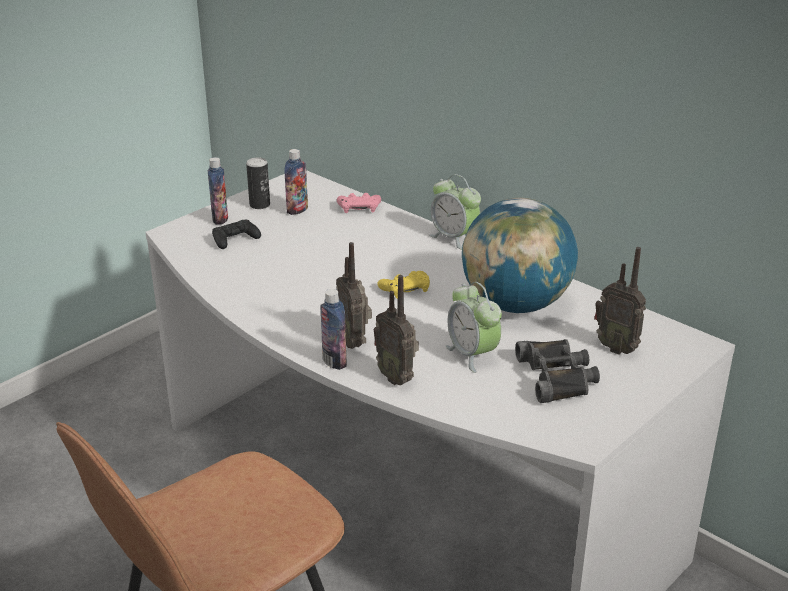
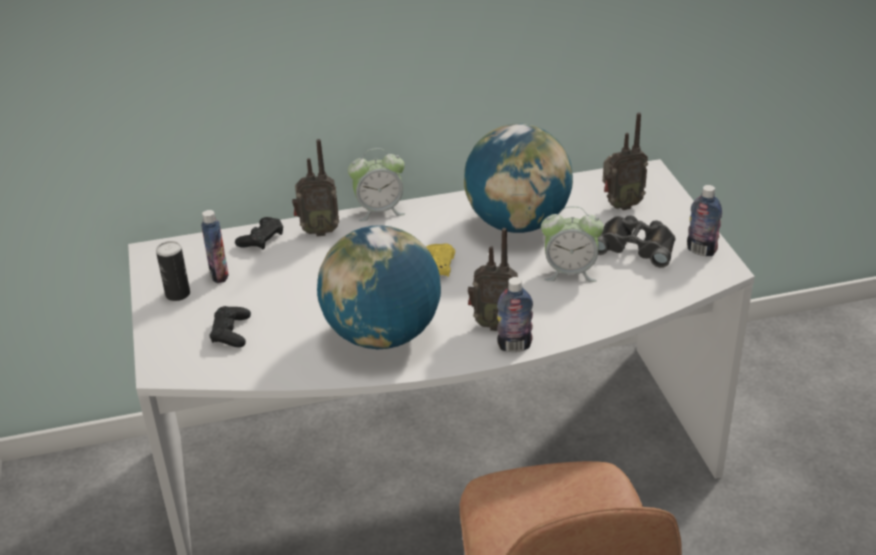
camera: 55 degrees left, 5 degrees up
bottle [208,157,228,225] -> bottle moved to [687,185,722,256]
pink game controller [337,193,381,213] -> black game controller [235,217,283,250]
radio [374,275,419,385] -> radio moved to [292,139,339,236]
none -> globe [317,225,441,349]

